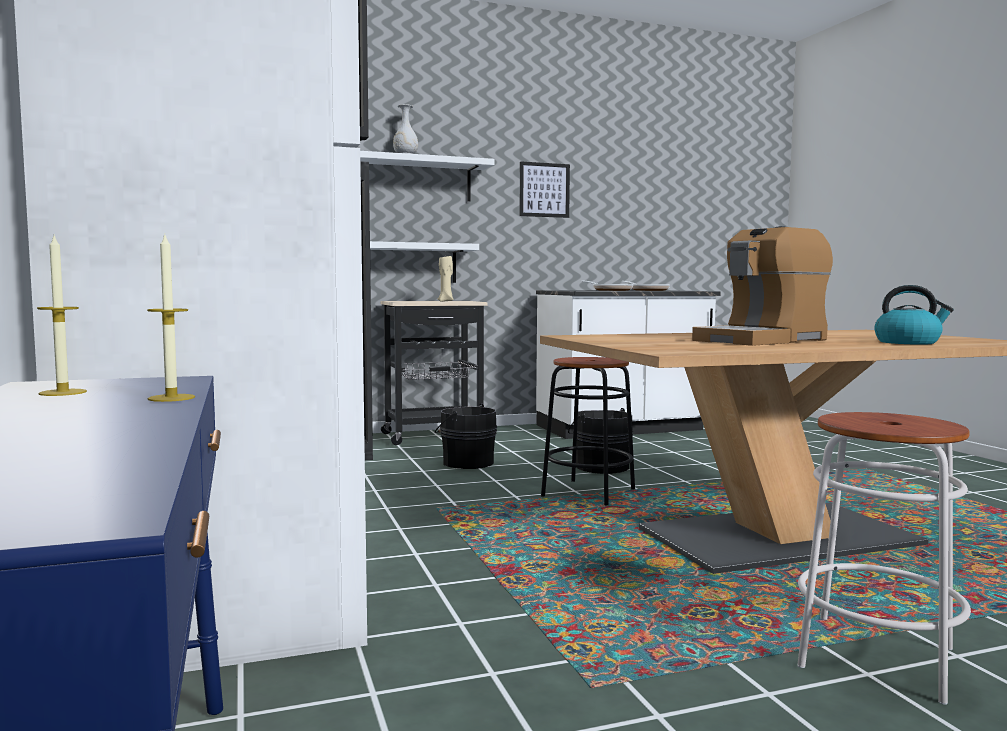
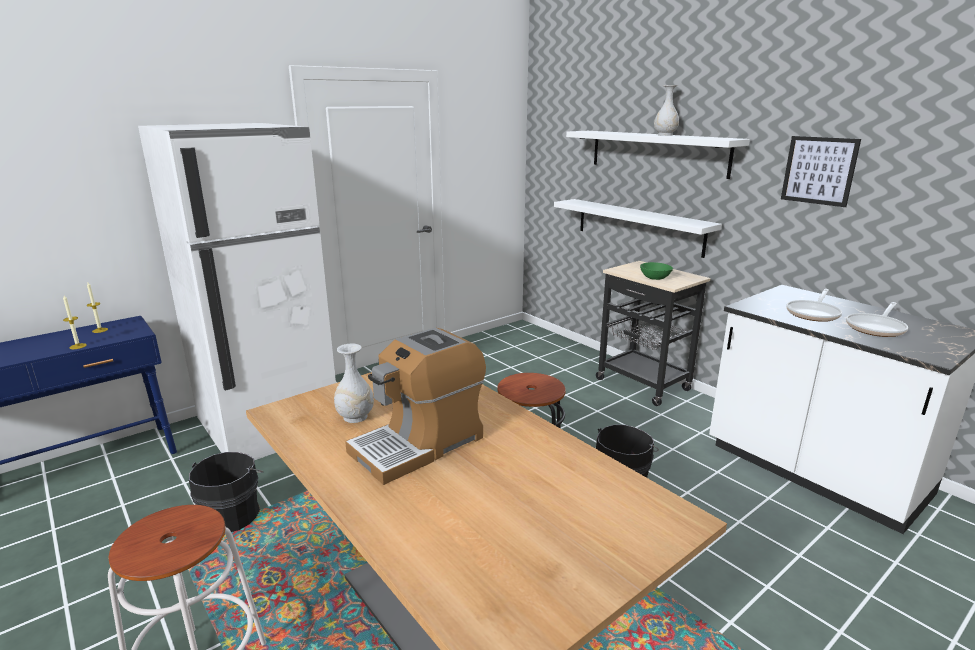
camera: 70 degrees right, 15 degrees up
black bucket [435,404,497,469] -> black bucket moved to [189,452,263,532]
beige candle [438,256,453,302] -> green bowl [640,262,673,280]
coffee machine [692,226,833,346] -> coffee machine turned 75 degrees counterclockwise [345,327,486,485]
kettle [874,285,954,345] -> none
none -> white vase [334,343,374,423]

